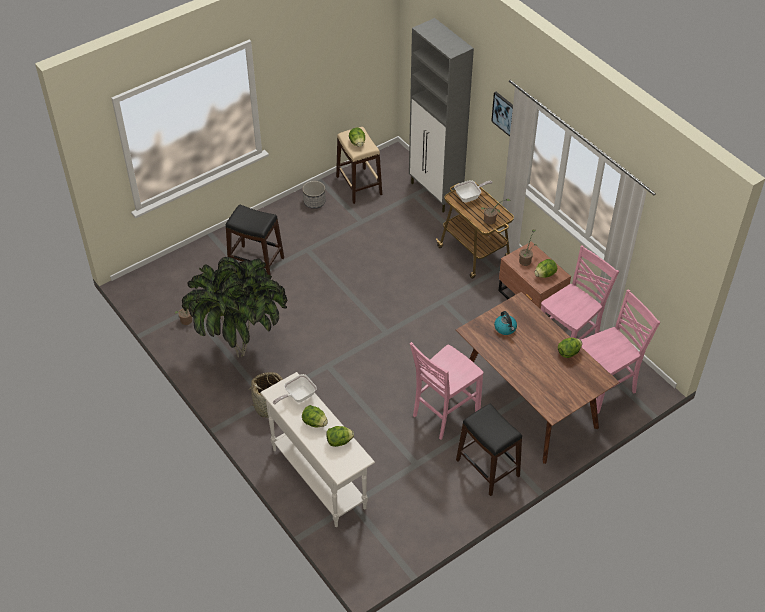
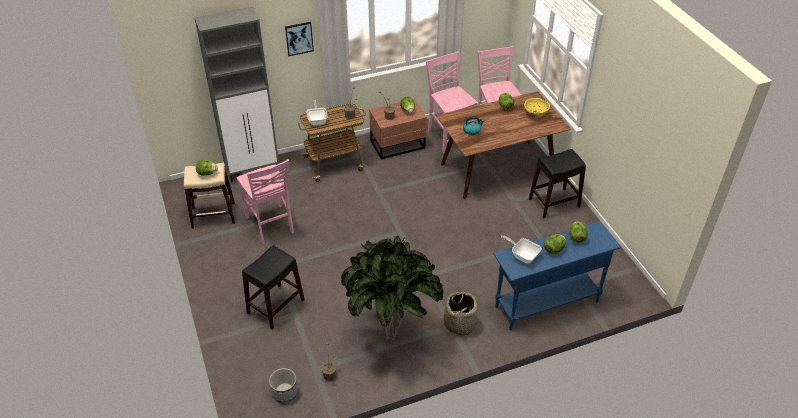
camera: 75 degrees left, 5 degrees down
white console table [260,372,375,527] -> blue console table [493,221,621,331]
frying pan [273,374,317,404] -> frying pan turned 150 degrees clockwise [501,235,542,264]
planter [302,181,325,209] -> planter moved to [269,368,298,402]
pink chair [410,342,484,439] -> pink chair moved to [237,159,294,244]
none -> yellow bowl [524,98,550,117]

